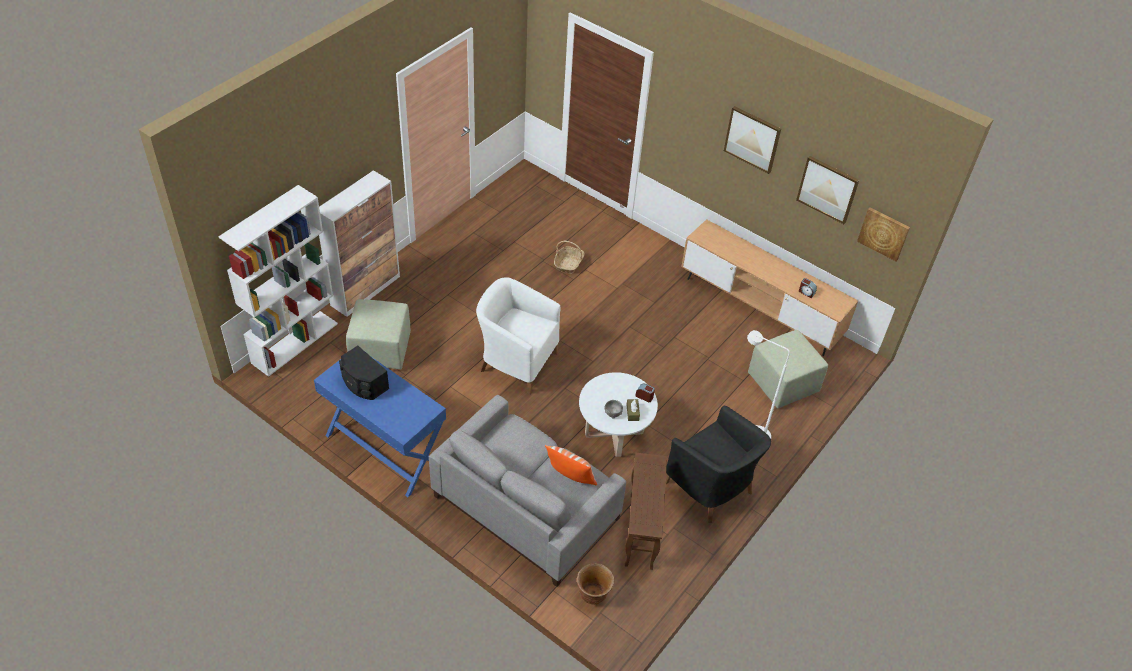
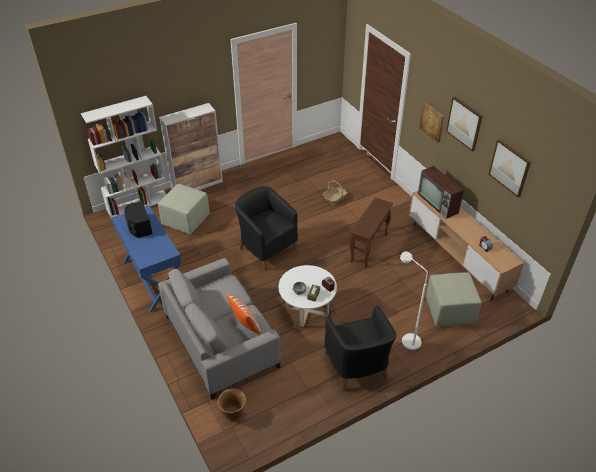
camera: 25 degrees right, 5 degrees down
white armchair [476,277,561,394] -> black armchair [235,186,298,271]
brown side table [625,453,667,570] -> brown side table moved to [350,197,393,268]
picture [857,207,910,261] -> picture moved to [419,102,444,142]
none -> television [418,166,464,219]

